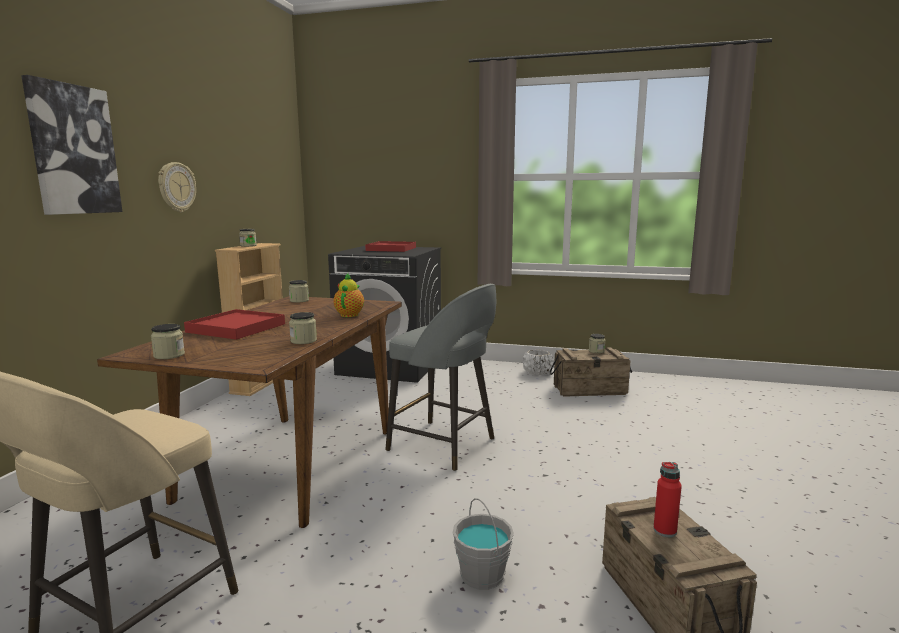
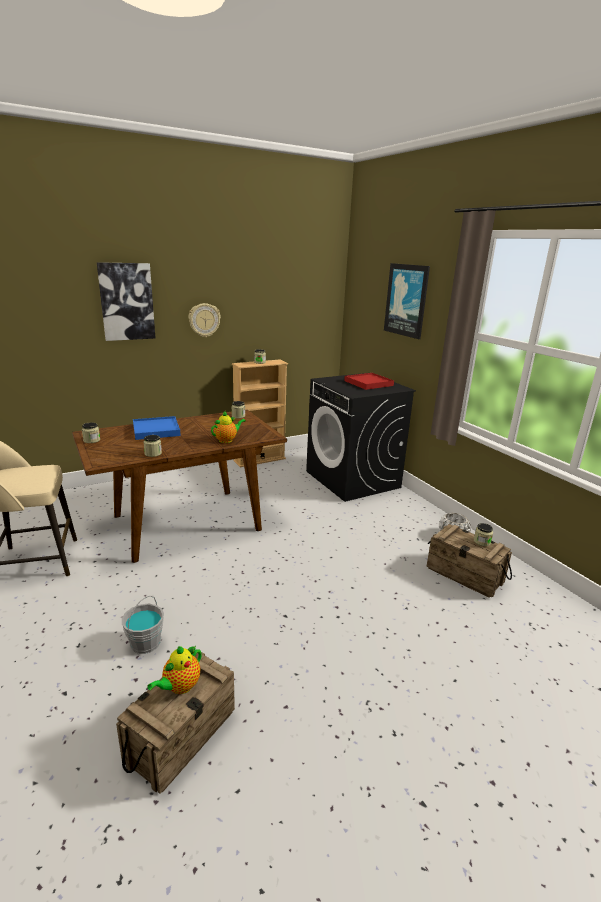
camera: 45 degrees right, 10 degrees up
red tray [184,309,285,340] -> blue tray [133,416,181,440]
grey stool [385,284,496,471] -> none
red bottle [653,462,682,537] -> teapot [147,646,202,694]
none -> picture [384,263,430,339]

